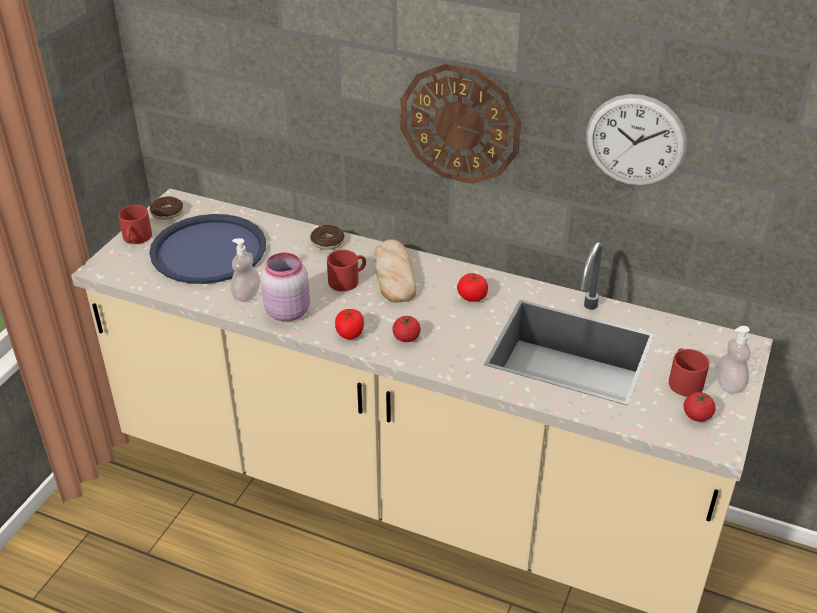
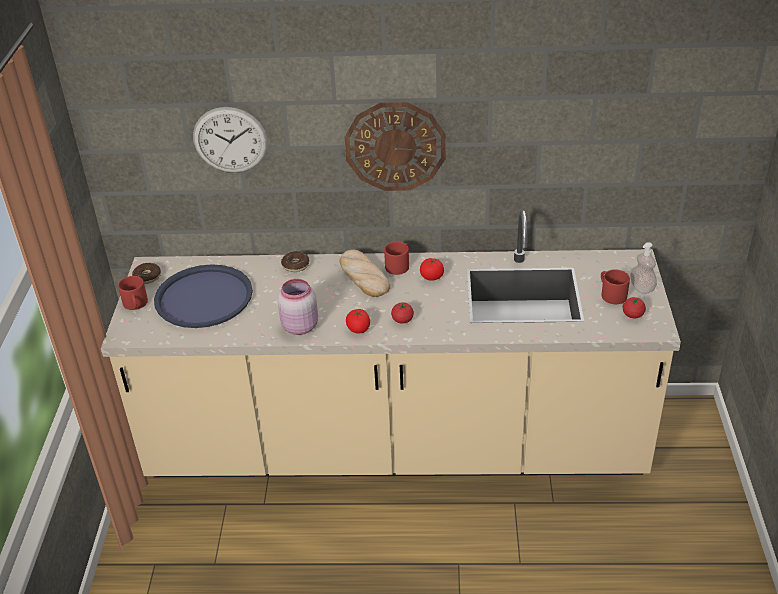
camera: 20 degrees left, 0 degrees up
soap dispenser [230,238,260,302] -> none
red mug [327,250,366,291] -> red mug moved to [384,242,409,275]
wall clock [586,94,687,186] -> wall clock moved to [193,107,268,173]

